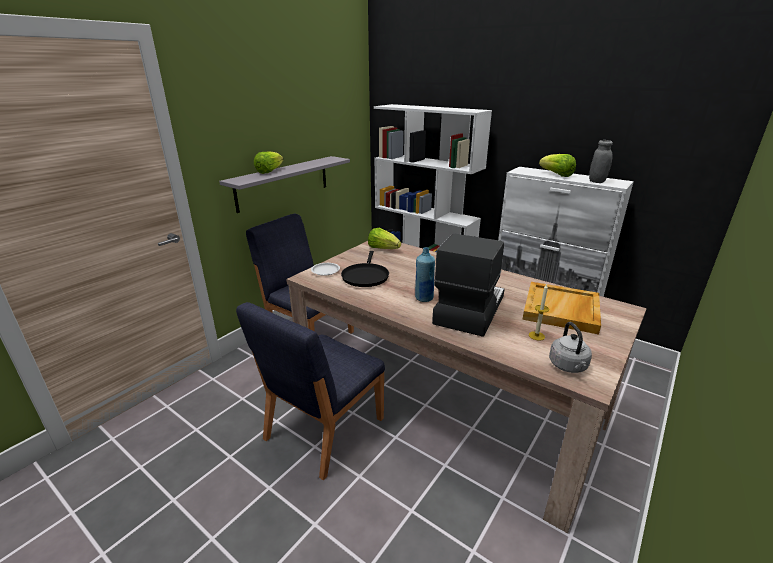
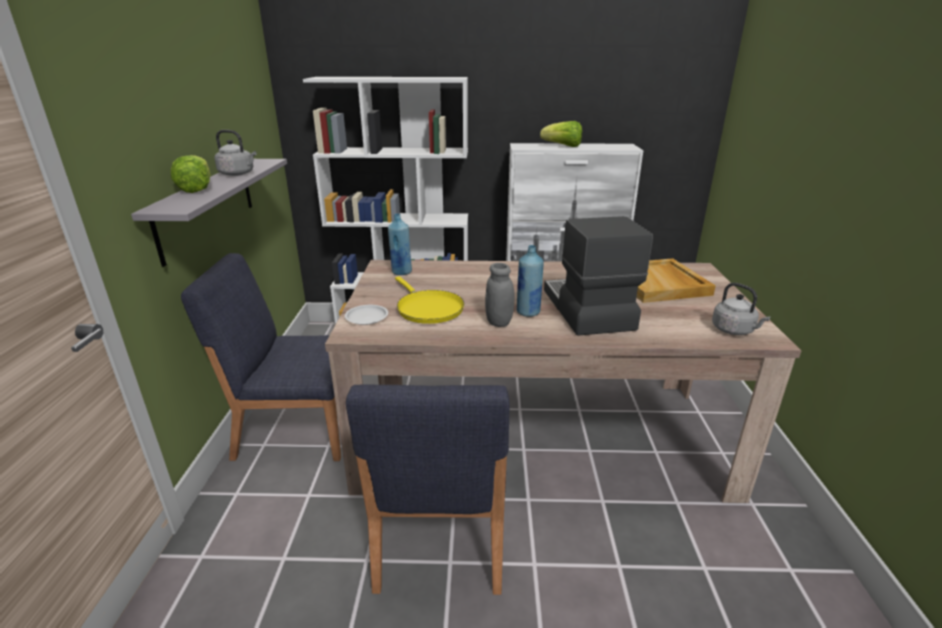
camera: 35 degrees left, 0 degrees up
black frying pan [341,251,389,287] -> yellow frying pan [395,276,464,324]
lettuce [368,228,401,249] -> blue bottle [388,214,412,275]
candle [529,284,549,341] -> none
grey jar [589,140,613,183] -> grey jar moved to [485,263,515,327]
none -> grey kettle [214,130,256,176]

